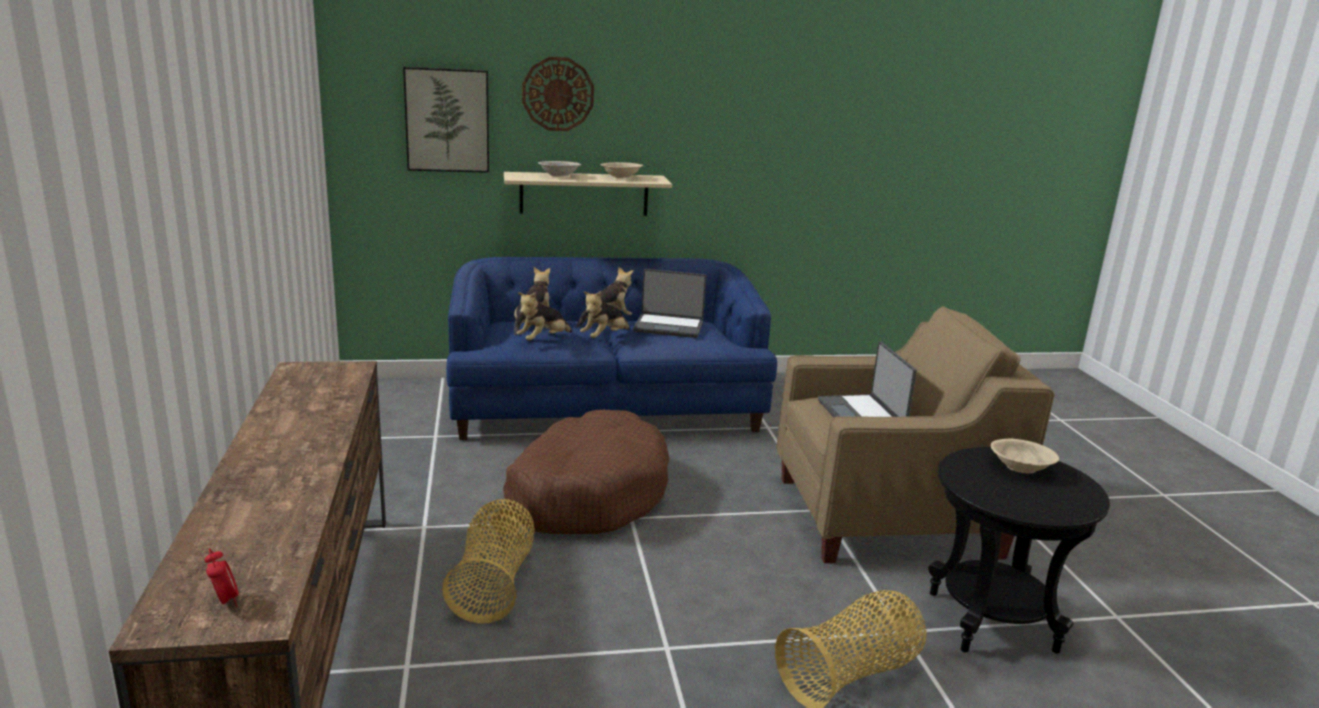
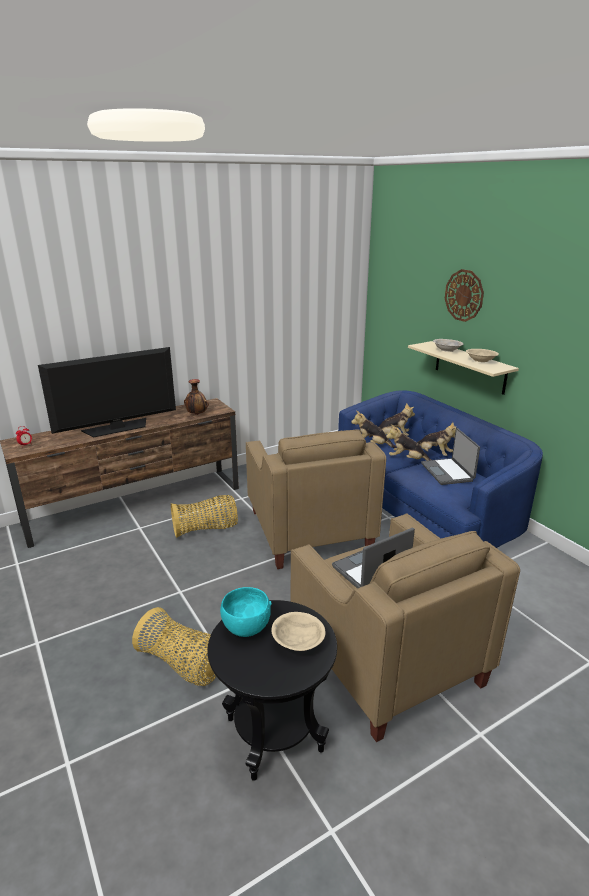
camera: 70 degrees right, 5 degrees up
picture [403,67,489,173] -> none
brown dog bed [503,410,669,534] -> beige armchair [246,429,386,569]
none -> television [38,347,176,437]
none -> vase [184,379,209,415]
none -> turquoise bowl [220,587,272,637]

